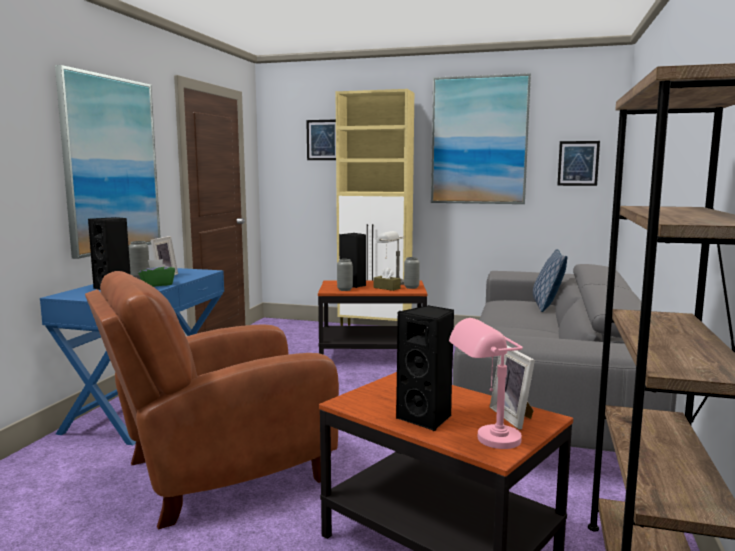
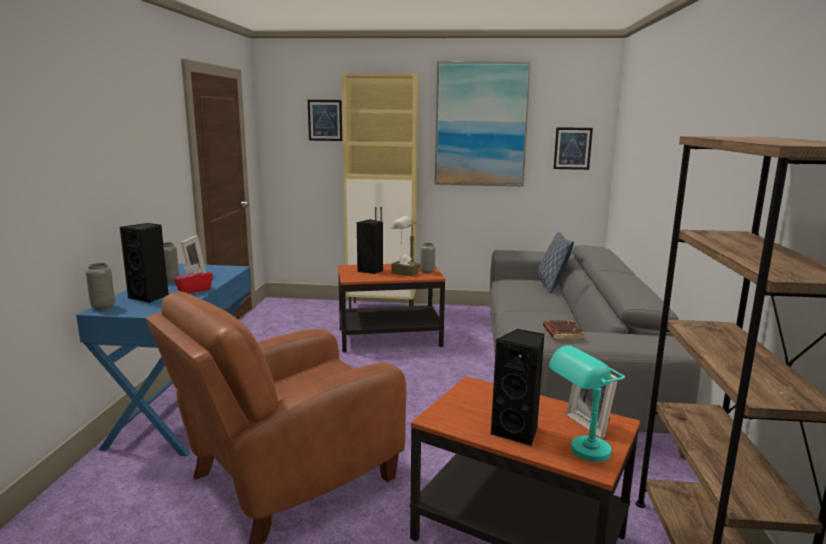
camera: 10 degrees left, 5 degrees up
picture [55,65,161,259] -> none
green tissue box [138,259,175,287] -> red tissue box [173,264,213,294]
grey vase [337,259,353,291] -> grey vase moved to [86,263,115,310]
pink table lamp [449,318,523,449] -> turquoise table lamp [549,345,625,462]
none -> brown book [543,320,584,340]

